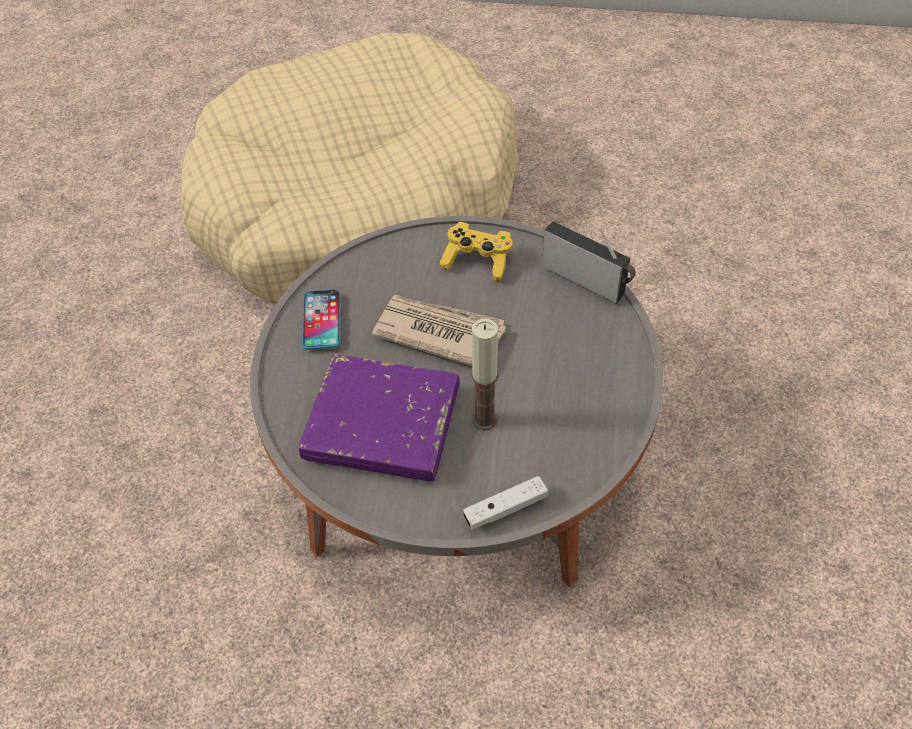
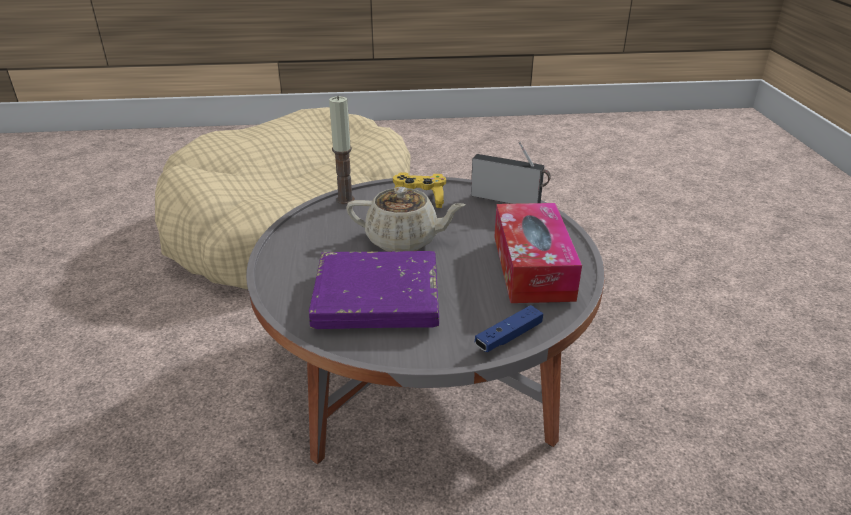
camera: 15 degrees left, 20 degrees down
phone [302,290,340,349] -> none
newspaper [372,295,506,366] -> beige teapot [346,187,465,252]
white game controller [463,476,548,530] -> blue game controller [475,305,543,352]
candle [471,319,499,430] -> candle moved to [329,96,355,204]
none -> tissue box [494,203,582,303]

